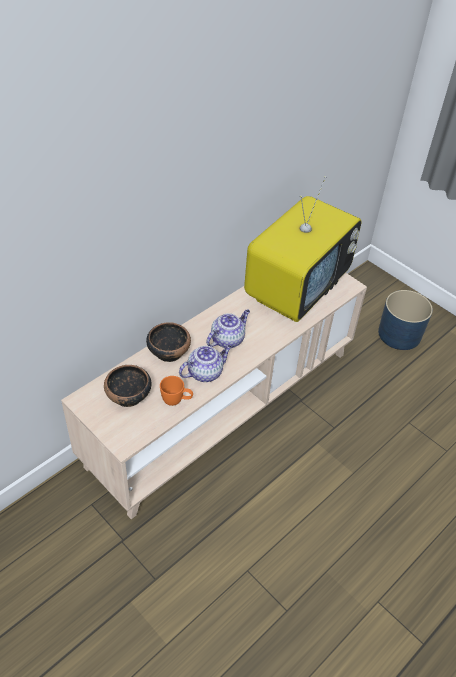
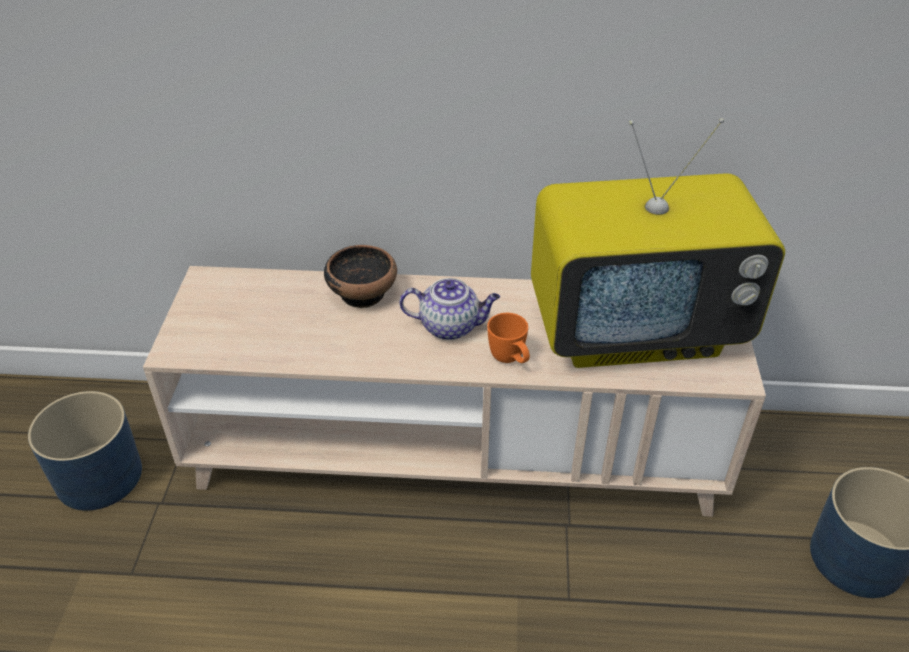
camera: 50 degrees right, 5 degrees down
bowl [104,365,152,407] -> none
orange mug [160,376,193,406] -> orange mug moved to [487,313,530,363]
teapot [179,345,232,382] -> none
none -> blue planter [28,391,142,511]

